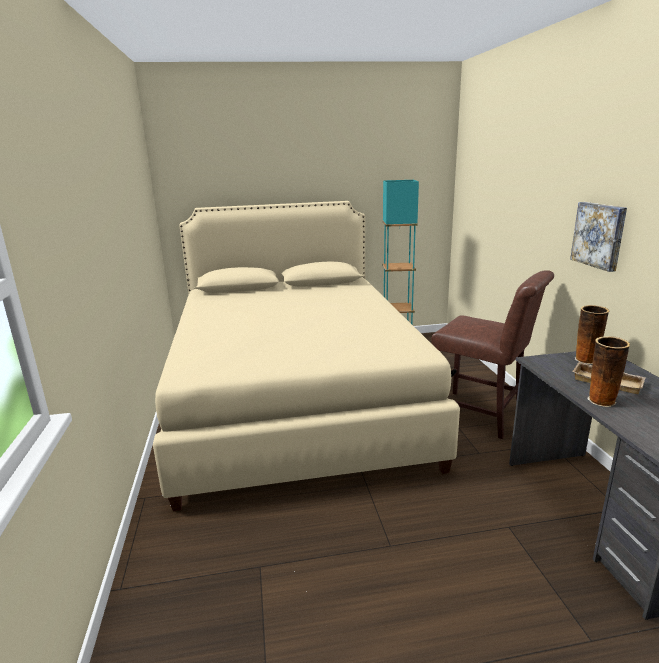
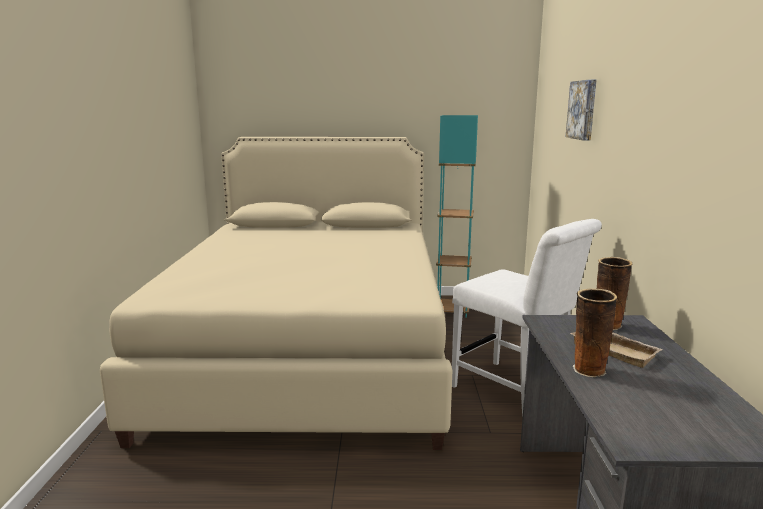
camera: 10 degrees right, 5 degrees down
brown chair [431,270,554,439] -> white chair [452,219,602,418]
picture [570,202,627,272] -> picture moved to [566,79,596,141]

